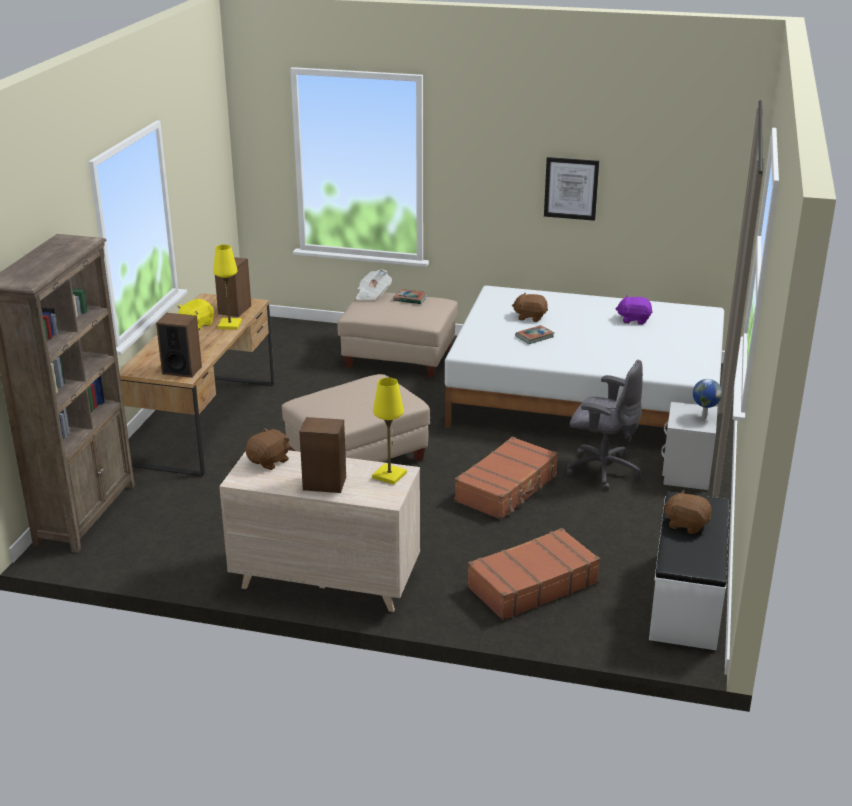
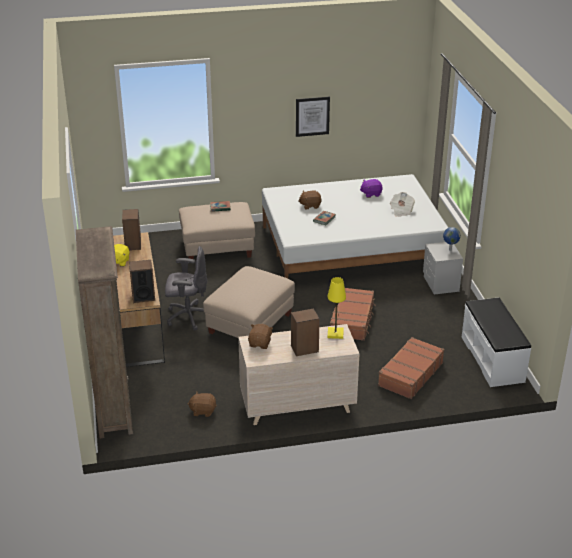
camera: 25 degrees left, 5 degrees up
yellow table lamp [213,244,242,330] -> none
newspaper [356,269,392,300] -> newspaper moved to [390,192,415,217]
grey office chair [567,359,643,490] -> grey office chair moved to [165,246,207,330]
brown plush toy [663,490,712,534] -> brown plush toy moved to [187,392,217,417]

